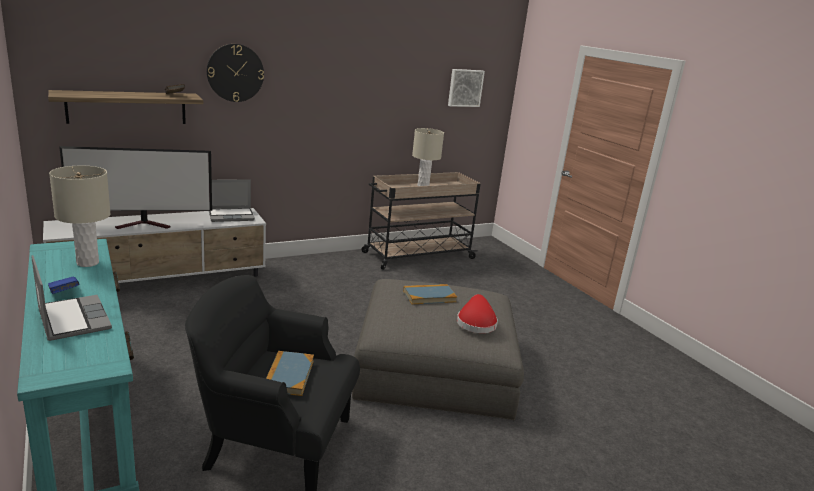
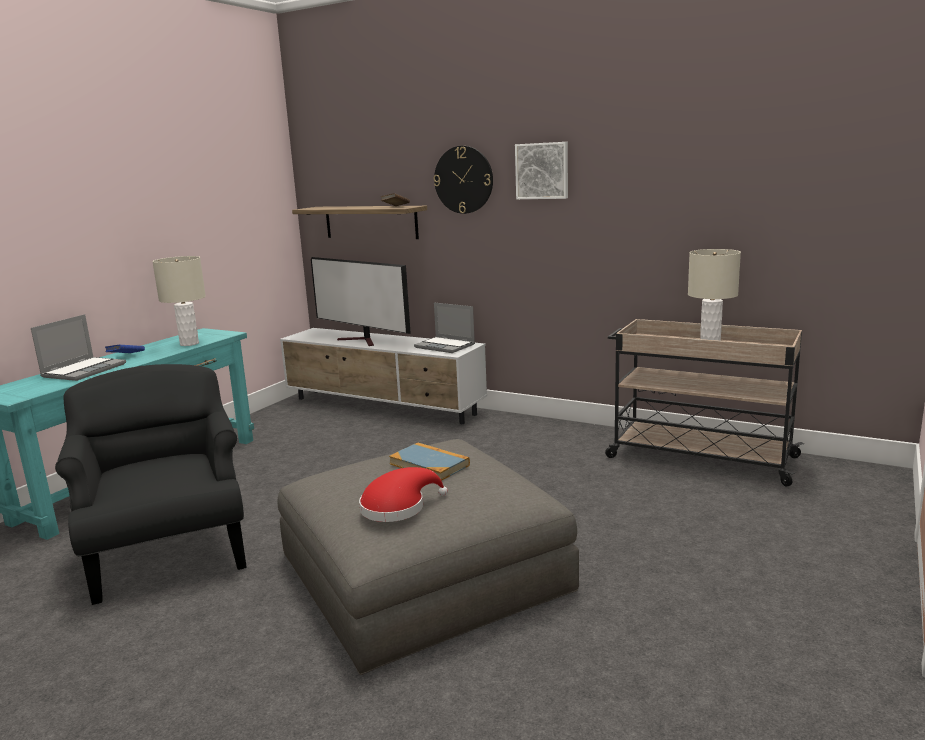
camera: 60 degrees right, 5 degrees down
book [266,351,314,396] -> none
picture [448,69,485,107] -> picture moved to [515,142,568,199]

